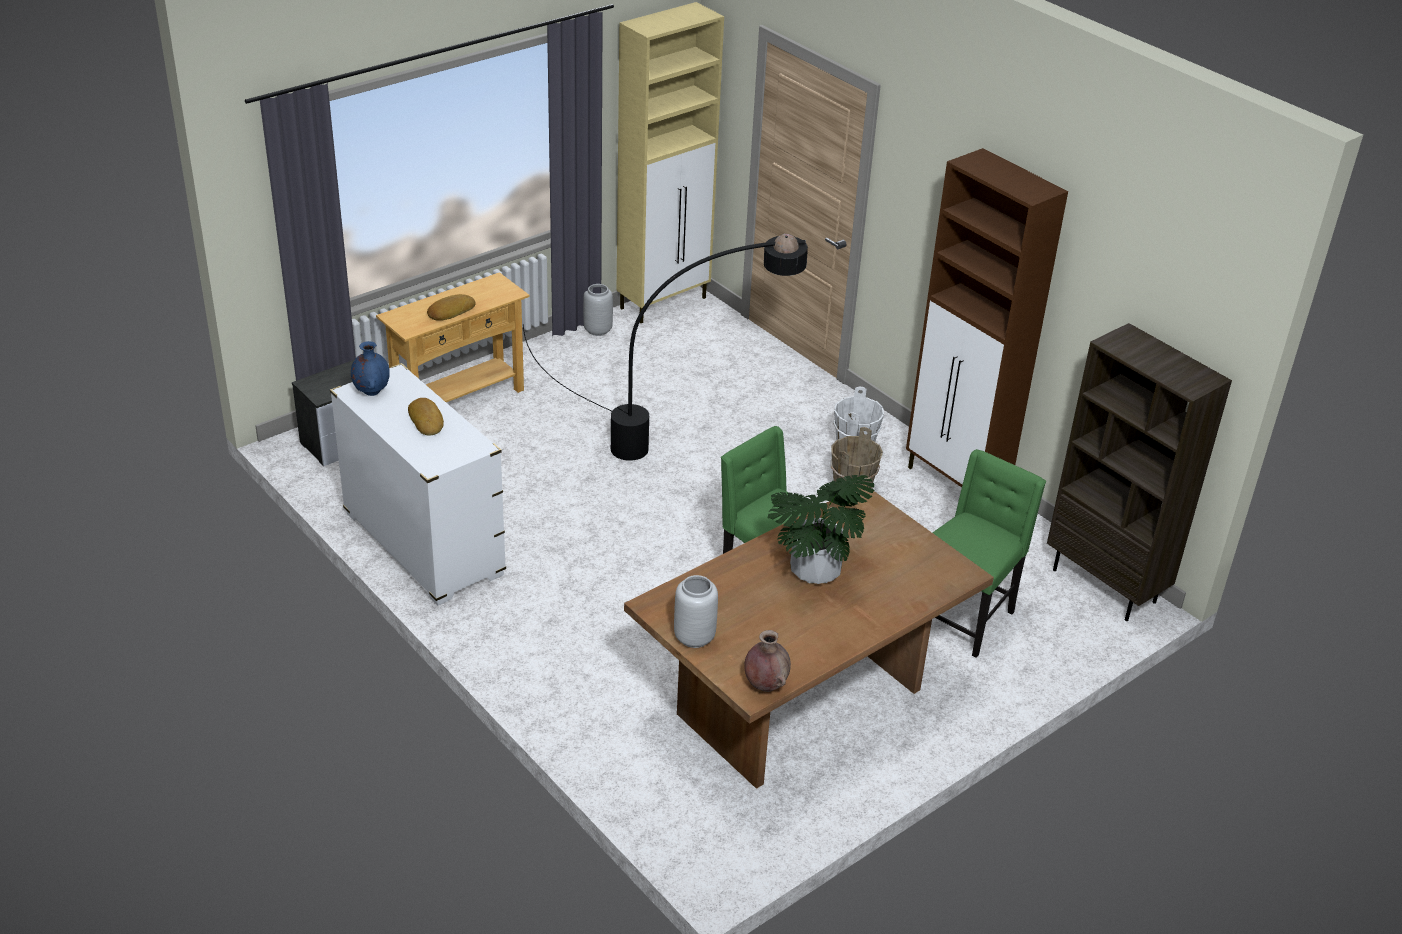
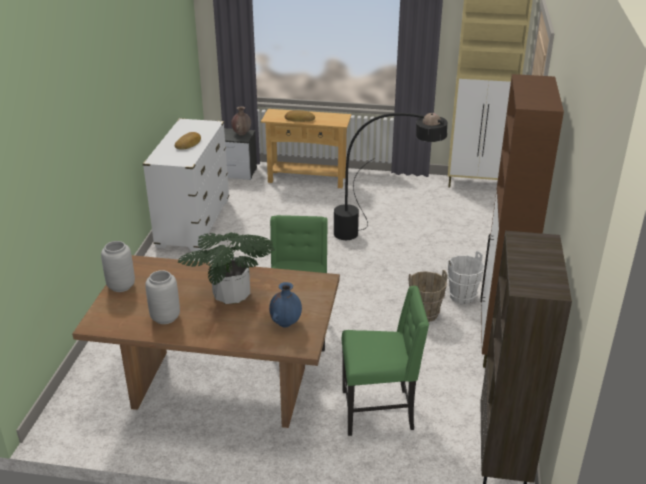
camera: 50 degrees right, 5 degrees down
blue vase [351,341,390,396] -> blue vase moved to [269,282,302,327]
grey vase [583,284,613,336] -> grey vase moved to [145,270,180,324]
brown vase [744,630,791,692] -> brown vase moved to [231,106,251,136]

